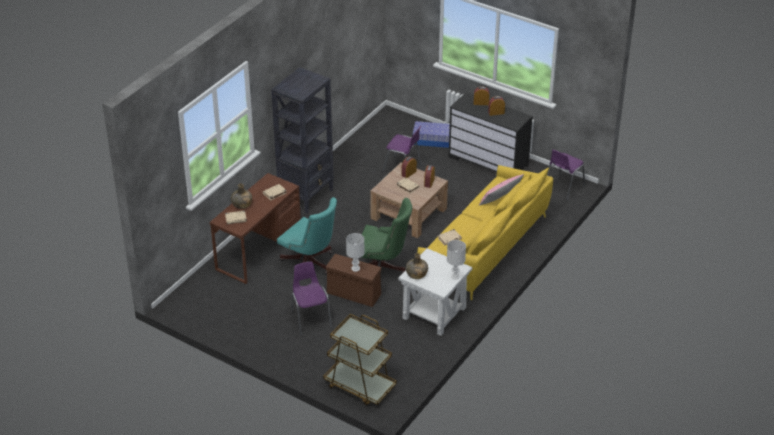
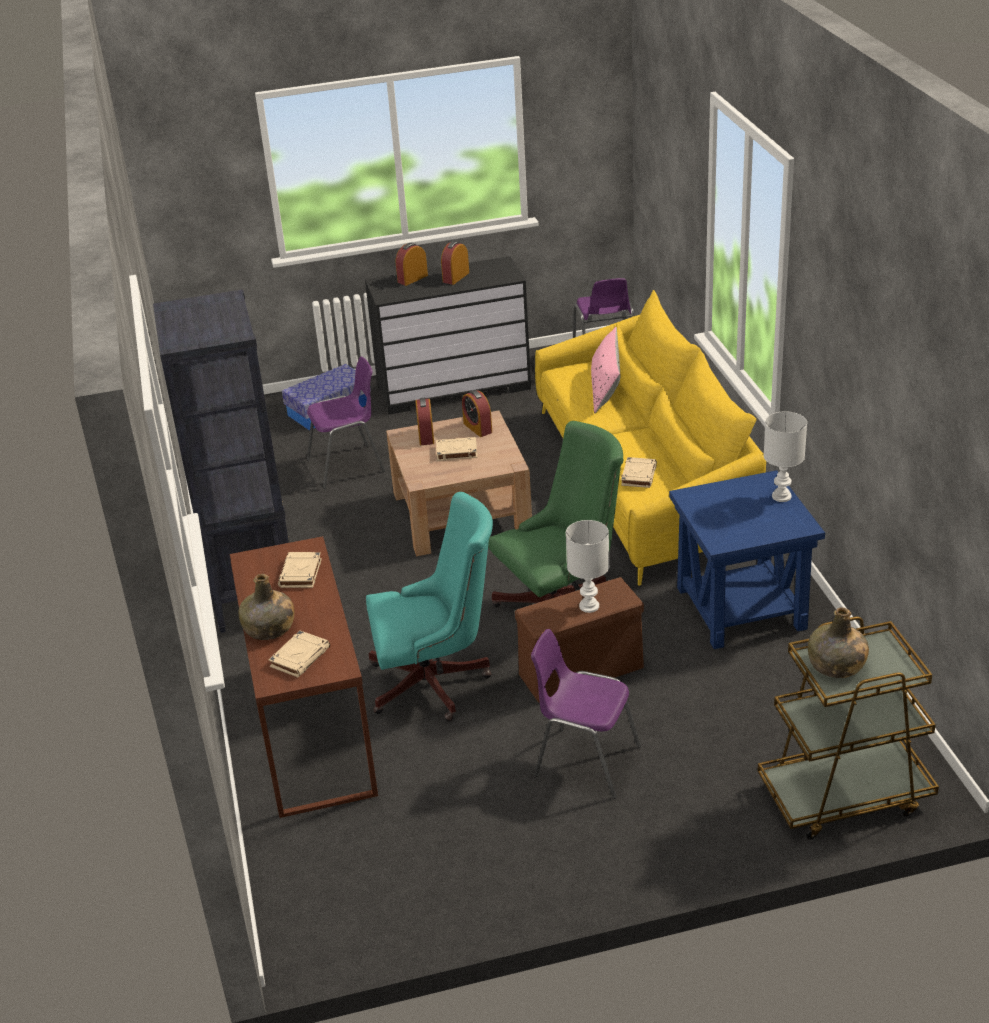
camera: 45 degrees left, 5 degrees down
white side table [398,248,472,336] -> blue side table [669,470,825,649]
green bottle [406,253,428,279] -> green bottle moved to [808,607,869,678]

